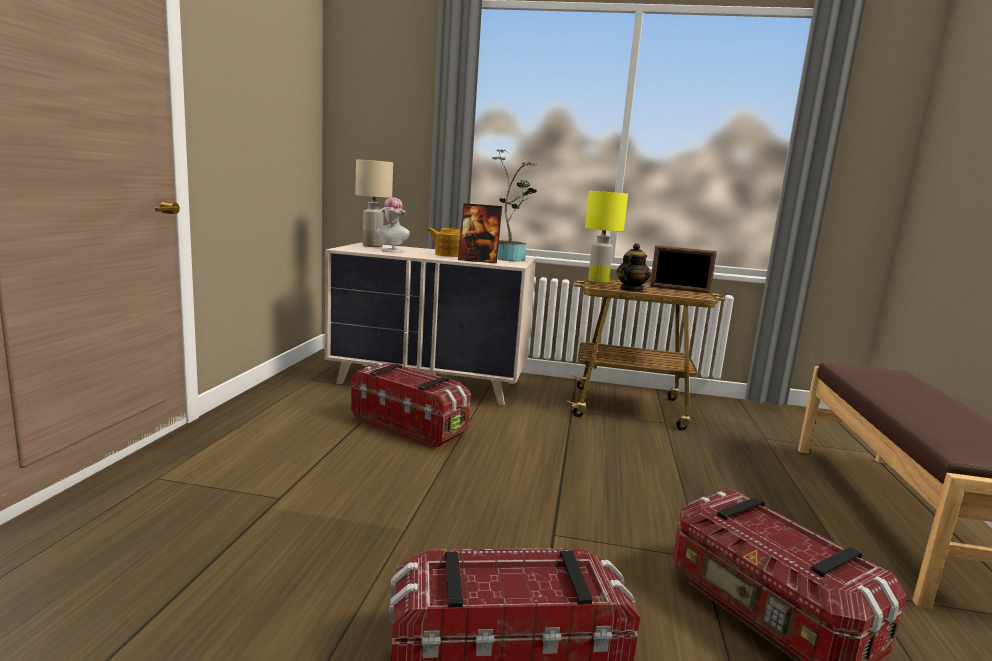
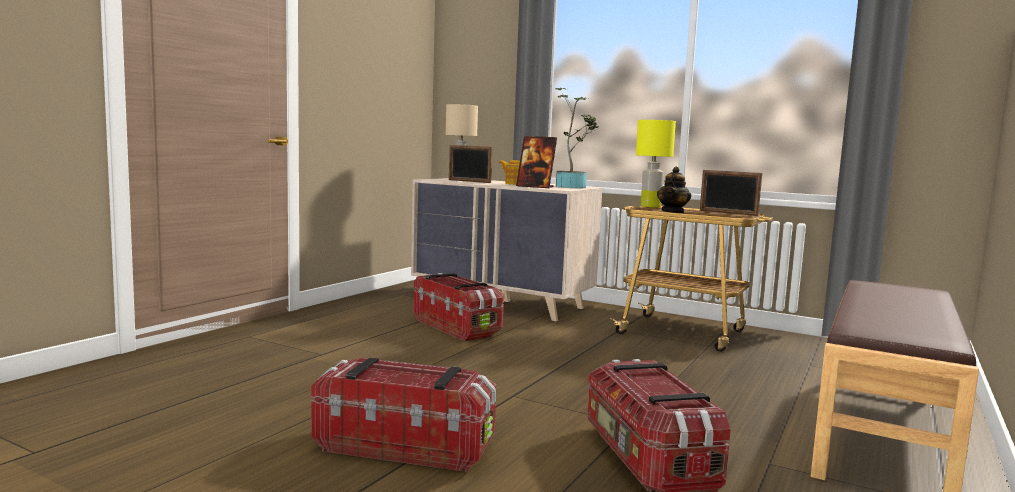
camera: 20 degrees right, 5 degrees down
hat [377,197,410,253] -> picture frame [449,145,493,183]
teapot [617,243,651,291] -> teapot turned 150 degrees clockwise [657,167,691,213]

